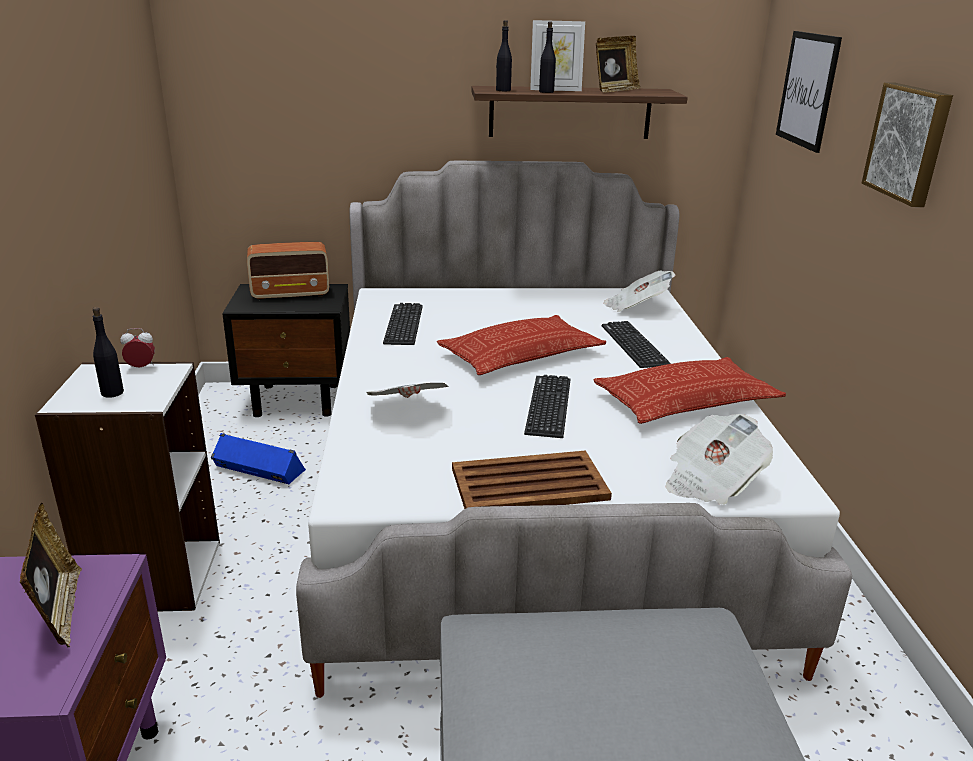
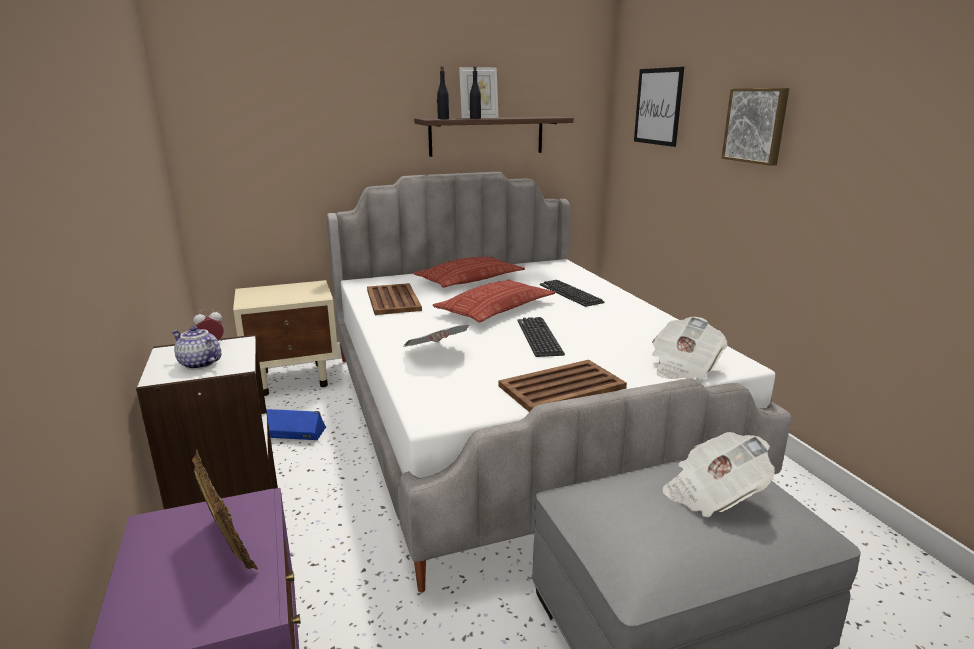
camera: 15 degrees left, 5 degrees down
black bottle [92,307,124,398] -> teapot [171,326,221,369]
black nightstand [222,284,350,417] -> beige nightstand [233,280,339,396]
radio [247,242,329,300] -> none
keyboard [383,303,423,345] -> brown tray [367,283,422,315]
pillow [593,357,786,424] -> pillow moved to [413,257,525,288]
picture frame [596,36,640,93] -> none
newspaper [603,271,675,312] -> newspaper moved to [662,432,775,517]

